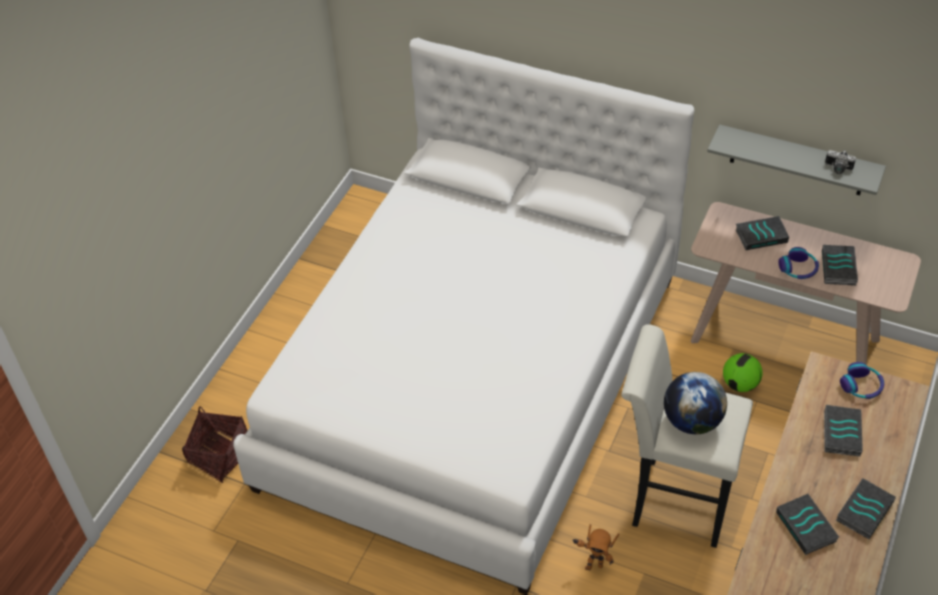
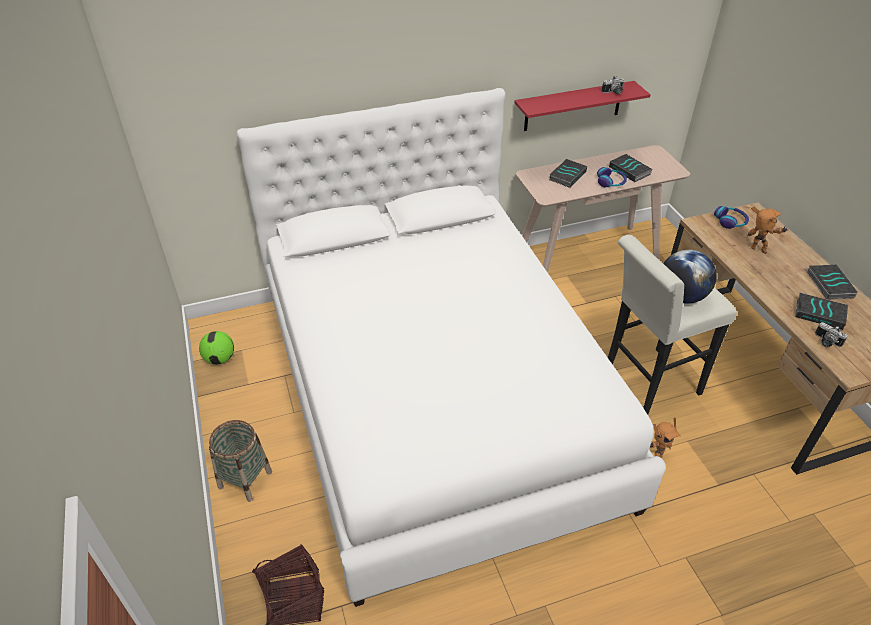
camera: 45 degrees left, 5 degrees down
grey shelf [707,124,886,195] -> red shelf [514,81,651,131]
football [723,353,762,392] -> football moved to [199,331,234,365]
book [824,405,863,456] -> toy robot [748,206,787,254]
none -> basket [209,420,272,502]
none -> camera [815,322,847,347]

